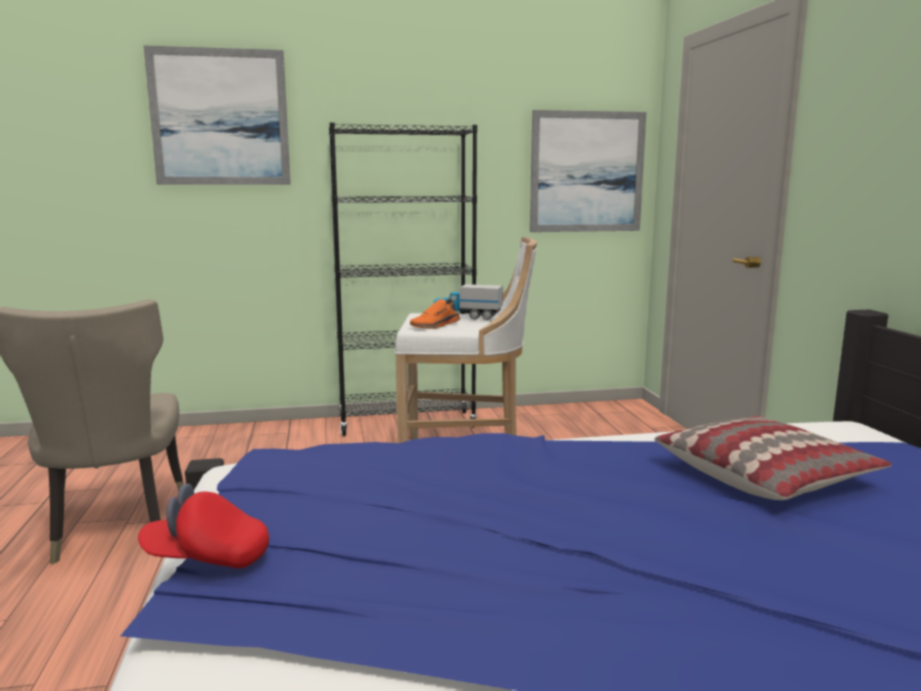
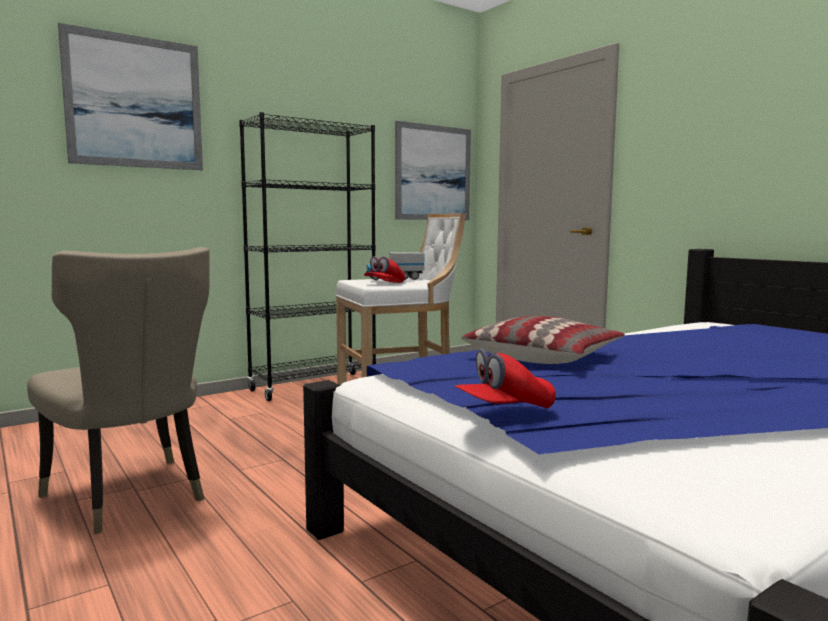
camera: 25 degrees left, 5 degrees down
orange shoe [410,299,460,329] -> red cap [364,256,405,283]
pillow [654,416,892,500] -> pillow moved to [461,316,625,364]

